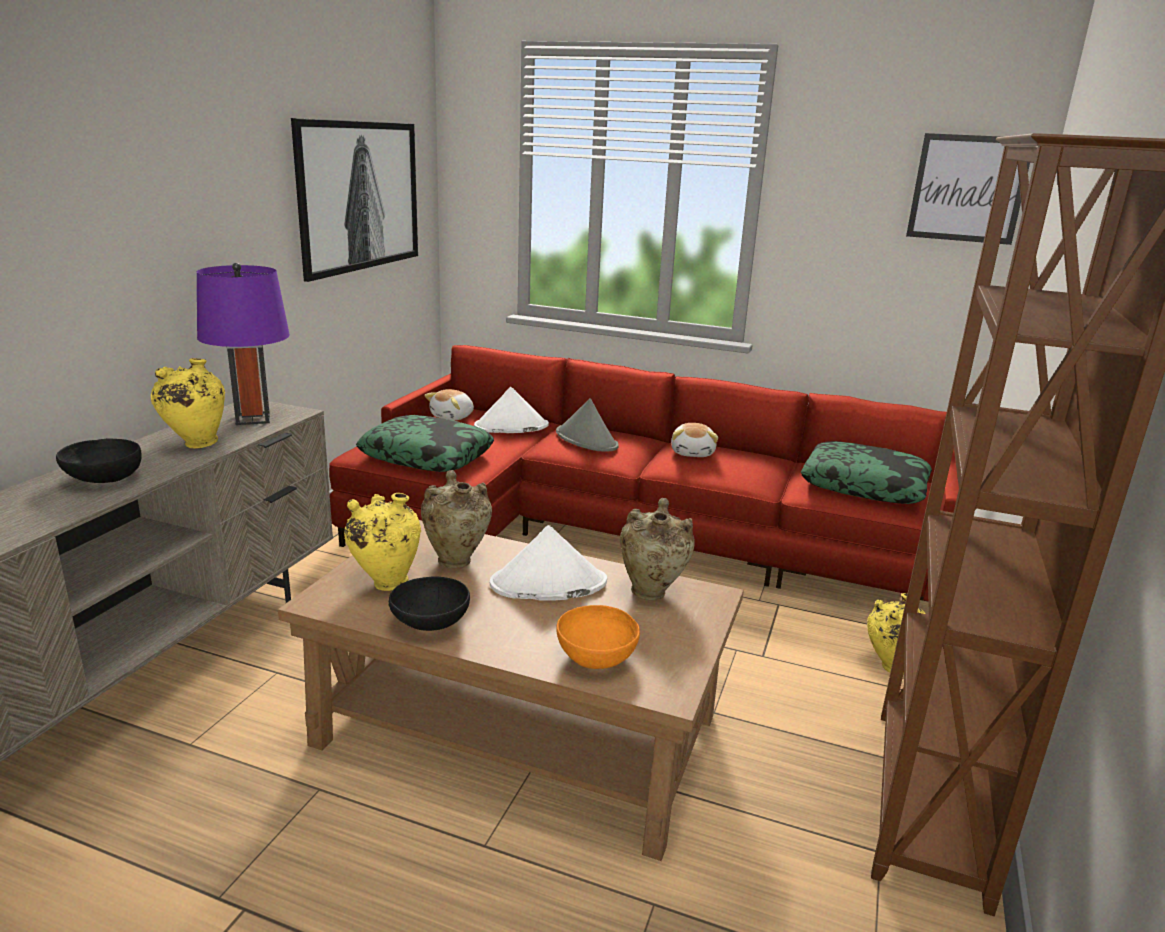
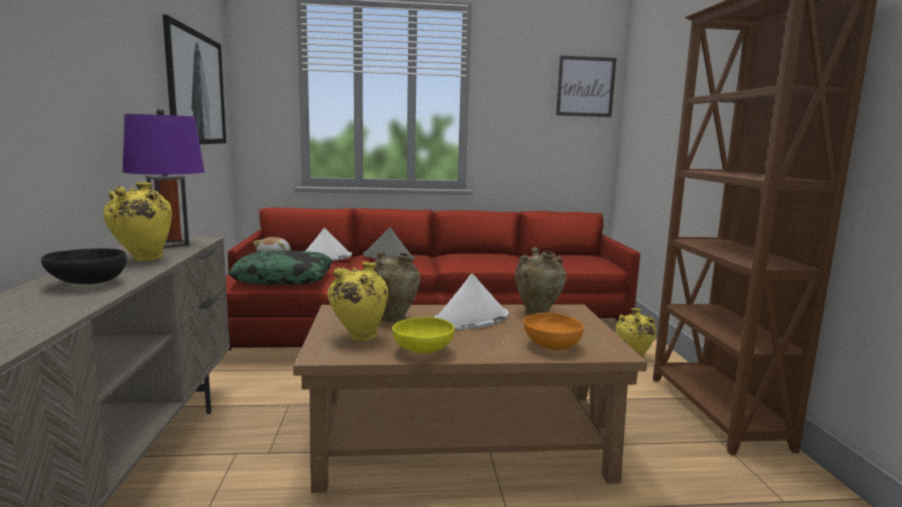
camera: 25 degrees left, 10 degrees down
black bowl [388,576,470,631] -> yellow bowl [392,317,455,354]
plush toy [671,423,718,457] -> none
pillow [801,441,932,504] -> none

